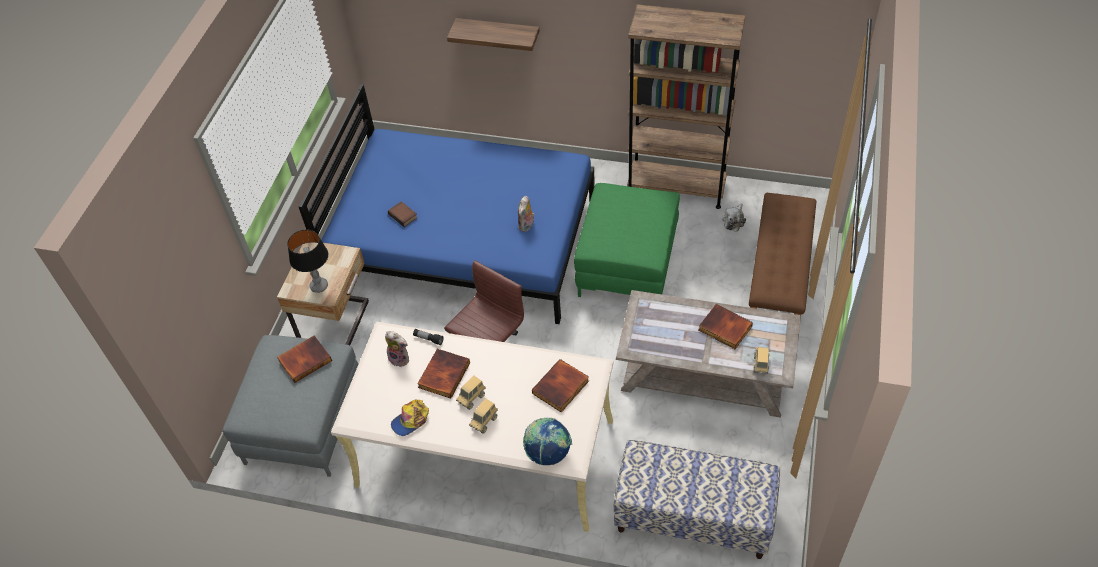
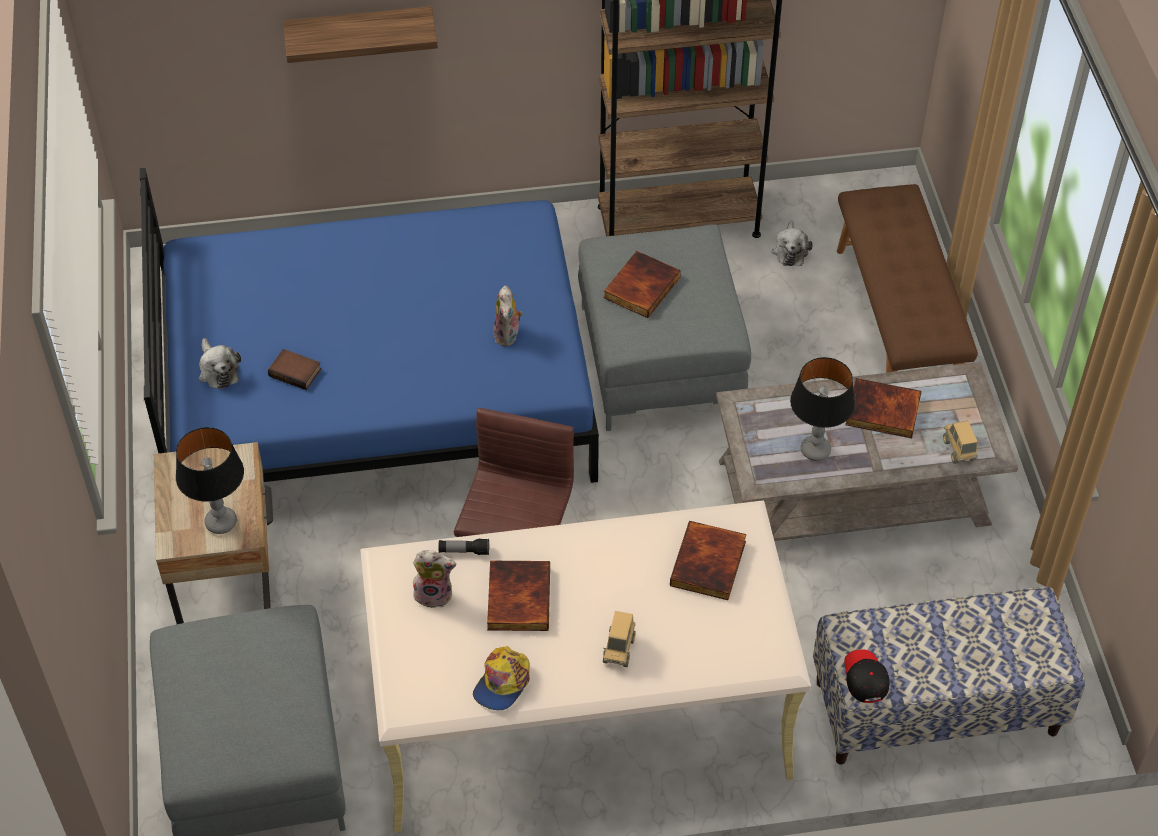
camera: 25 degrees left, 0 degrees up
book [277,336,332,383] -> book moved to [603,251,681,318]
toy truck [456,375,486,410] -> none
globe [523,418,572,465] -> none
green ottoman [574,183,680,297] -> grey ottoman [578,224,751,431]
none -> plush toy [199,338,241,390]
none -> table lamp [790,357,855,461]
none -> black cap [844,649,890,703]

